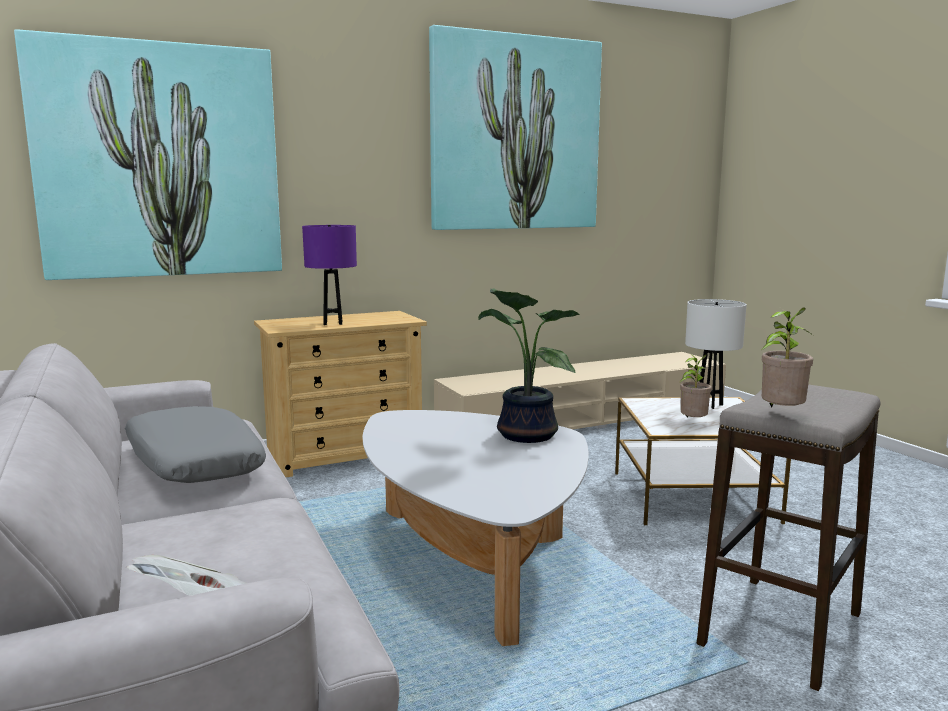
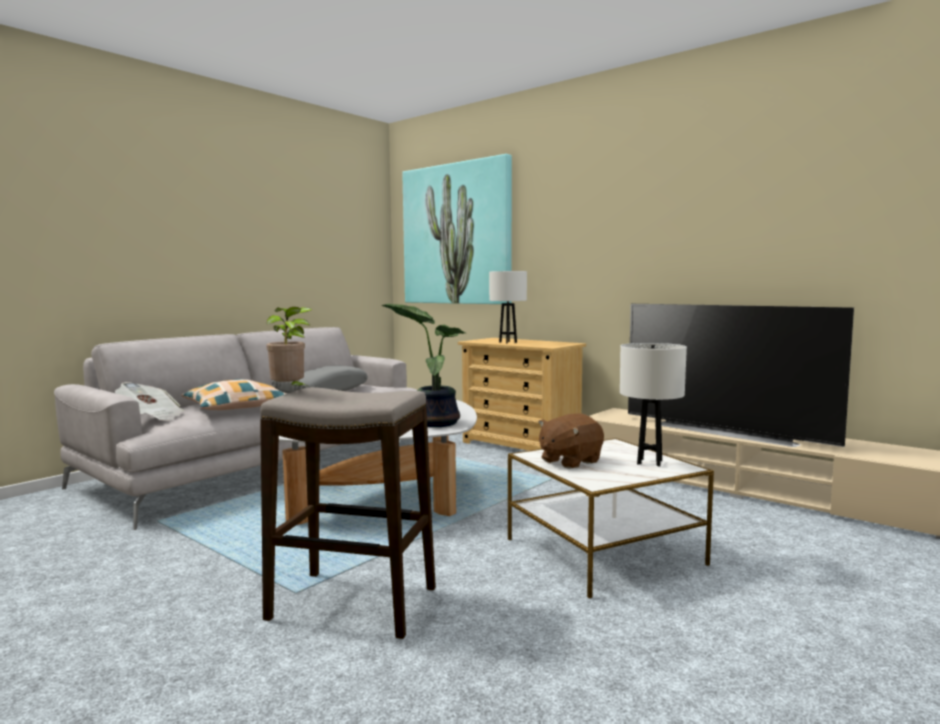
camera: 65 degrees right, 5 degrees down
purple table lamp [302,225,357,325] -> white table lamp [489,271,527,343]
picture [429,25,602,230] -> none
potted plant [680,354,712,418] -> brown plush toy [539,414,604,469]
none -> pillow [181,379,286,410]
none -> television [628,304,854,447]

